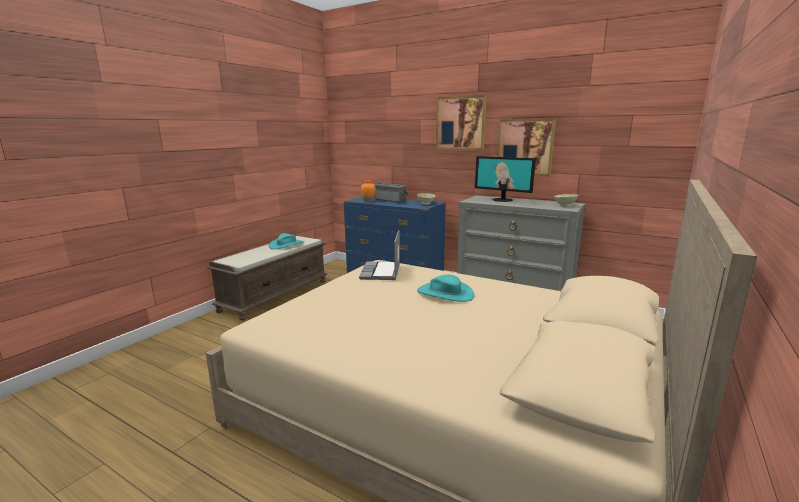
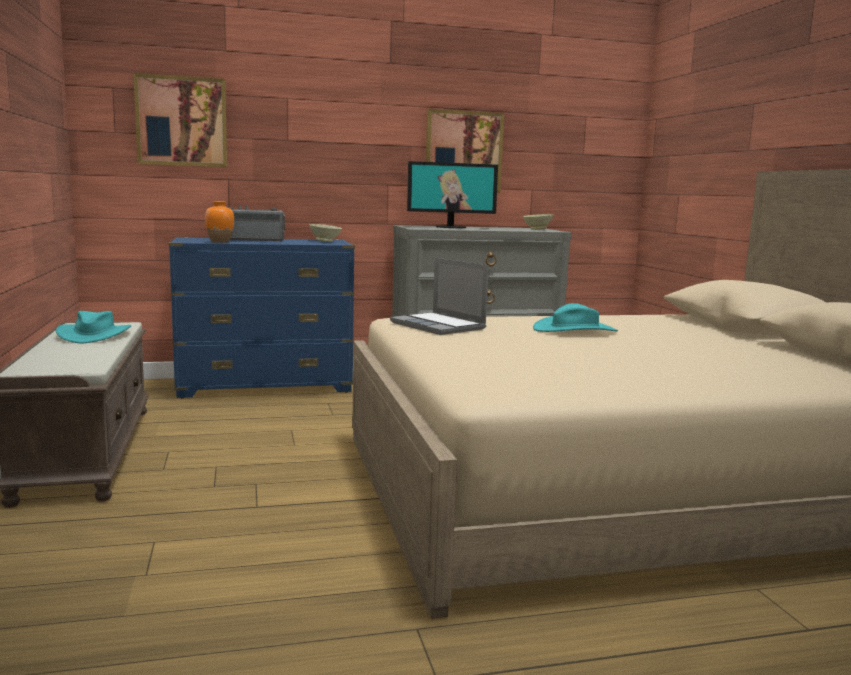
camera: 45 degrees left, 5 degrees down
picture [436,95,486,150] -> picture moved to [133,73,227,167]

